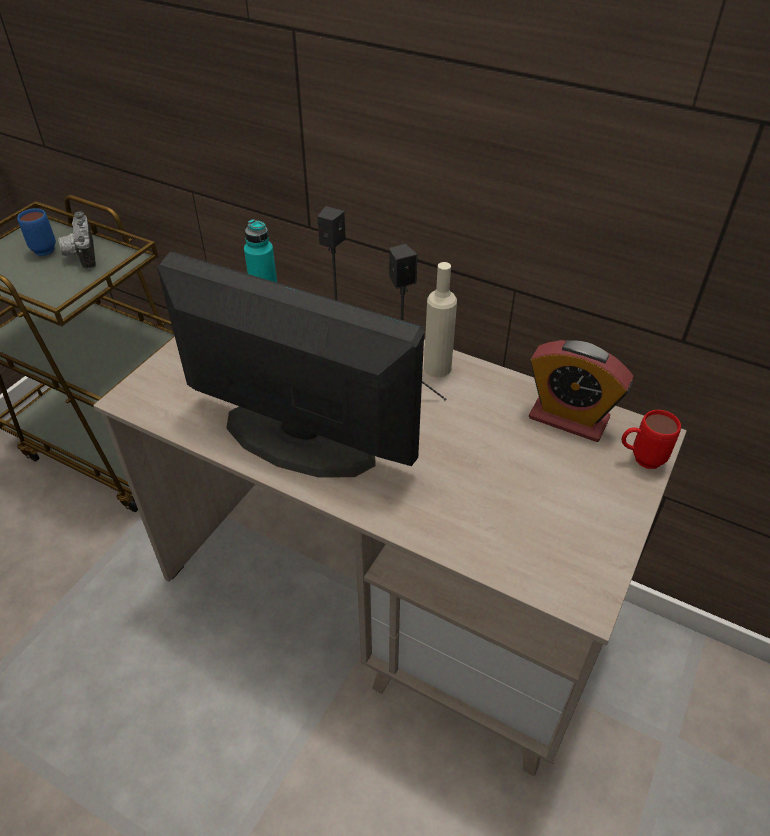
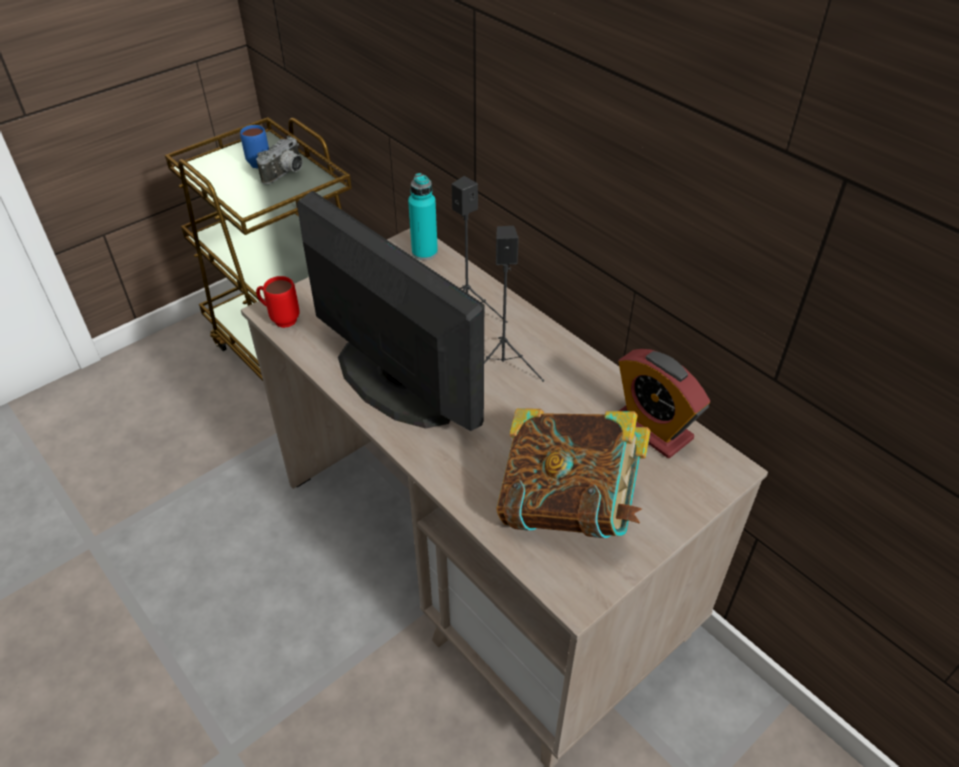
camera: 20 degrees right, 0 degrees up
camera [58,211,96,270] -> camera turned 150 degrees counterclockwise [256,136,303,185]
beige bottle [424,262,457,377] -> none
red mug [621,410,681,469] -> red mug moved to [256,276,300,328]
none -> book [497,408,651,538]

